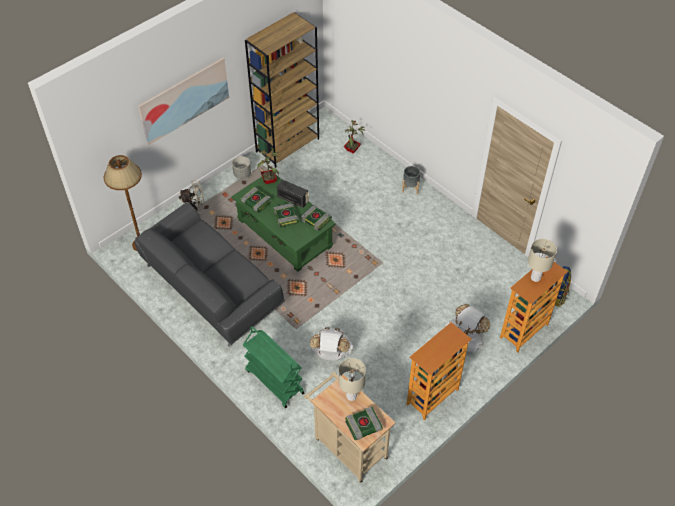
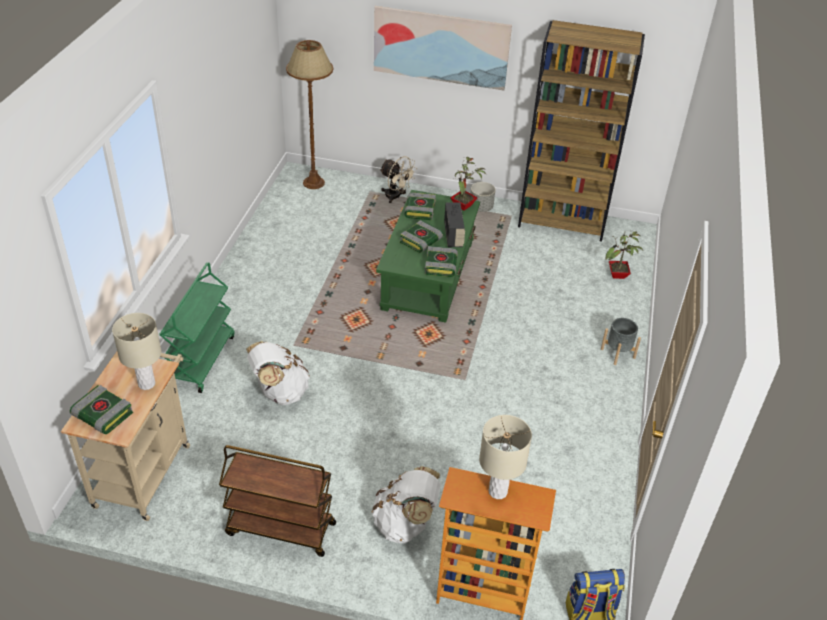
camera: 55 degrees right, 10 degrees down
grey sofa [134,202,285,347] -> none
bookcase [407,322,472,421] -> brown cart [219,445,336,557]

